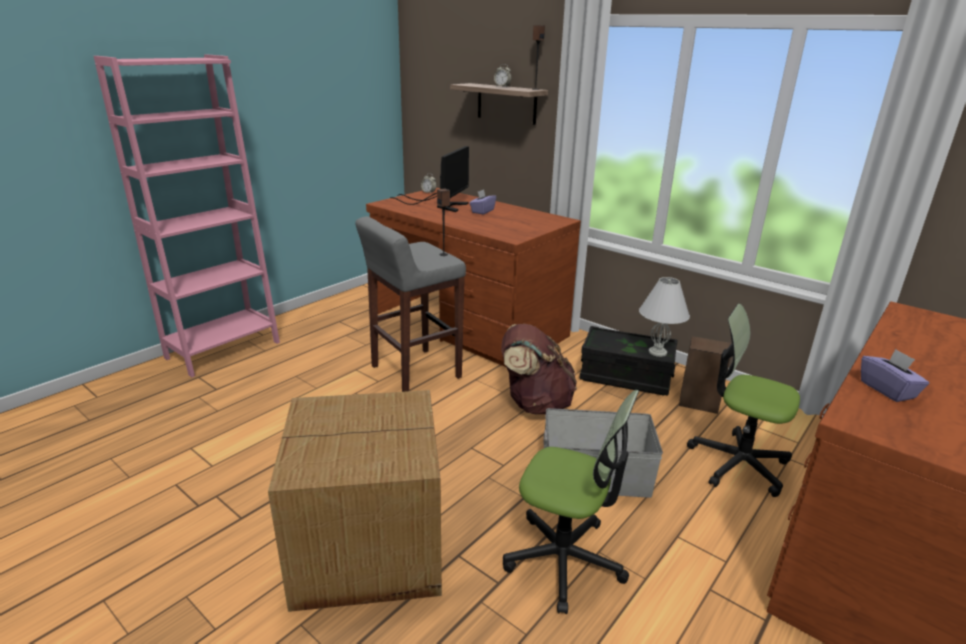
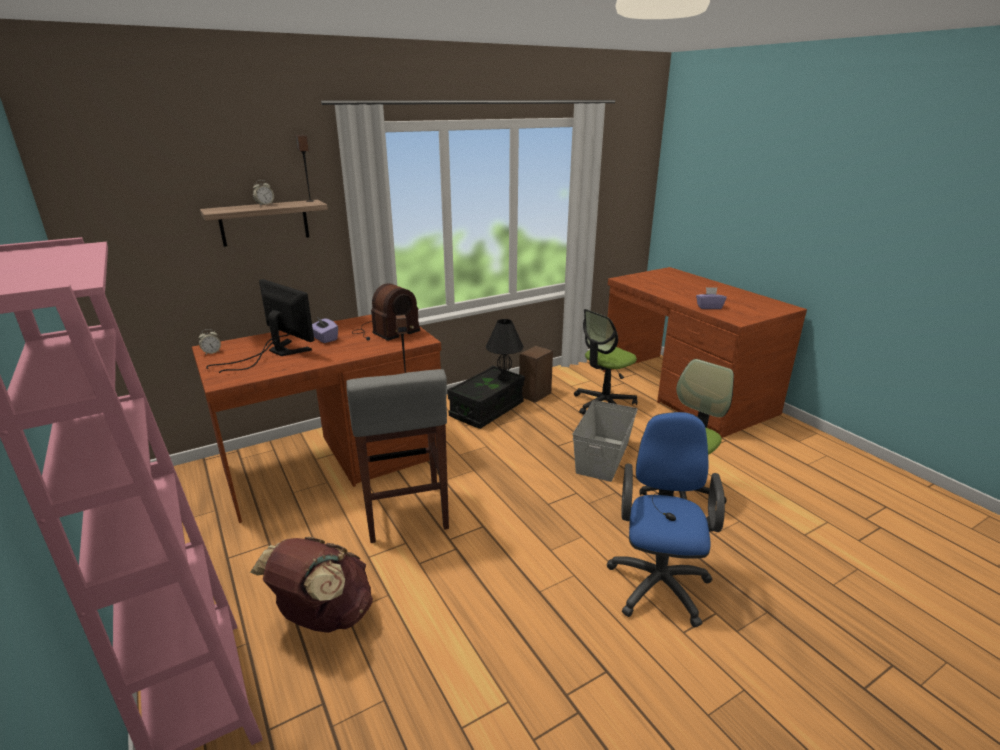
camera: 70 degrees left, 0 degrees up
cardboard box [268,390,442,612] -> blue office chair [607,412,725,627]
brown backpack [501,324,577,414] -> brown backpack moved to [250,537,373,633]
white table lamp [639,277,690,357] -> black table lamp [486,319,523,381]
none -> radio [352,283,421,341]

